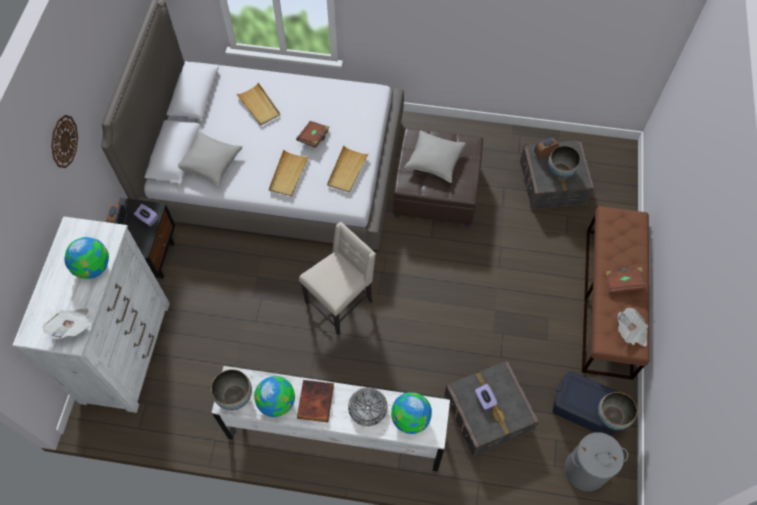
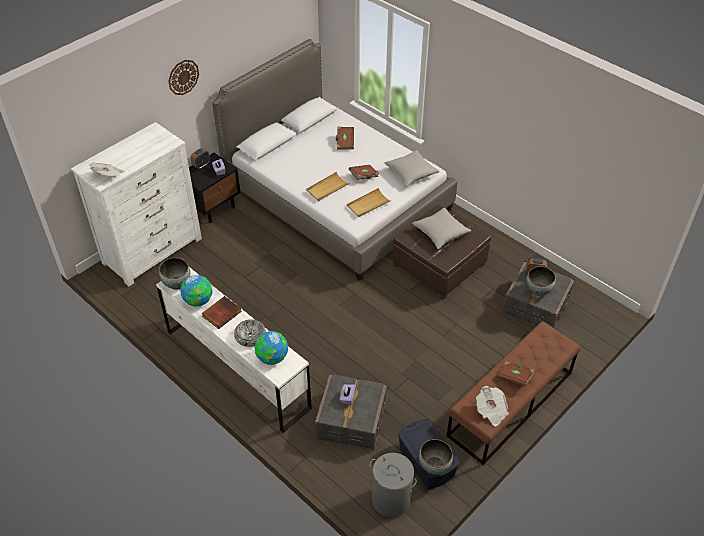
camera: 35 degrees right, 15 degrees down
globe [64,237,109,279] -> none
grey pillow [178,131,243,187] -> grey pillow moved to [384,150,440,187]
beige tray [236,82,280,126] -> brown book [336,126,354,150]
beige chair [299,222,376,335] -> none

